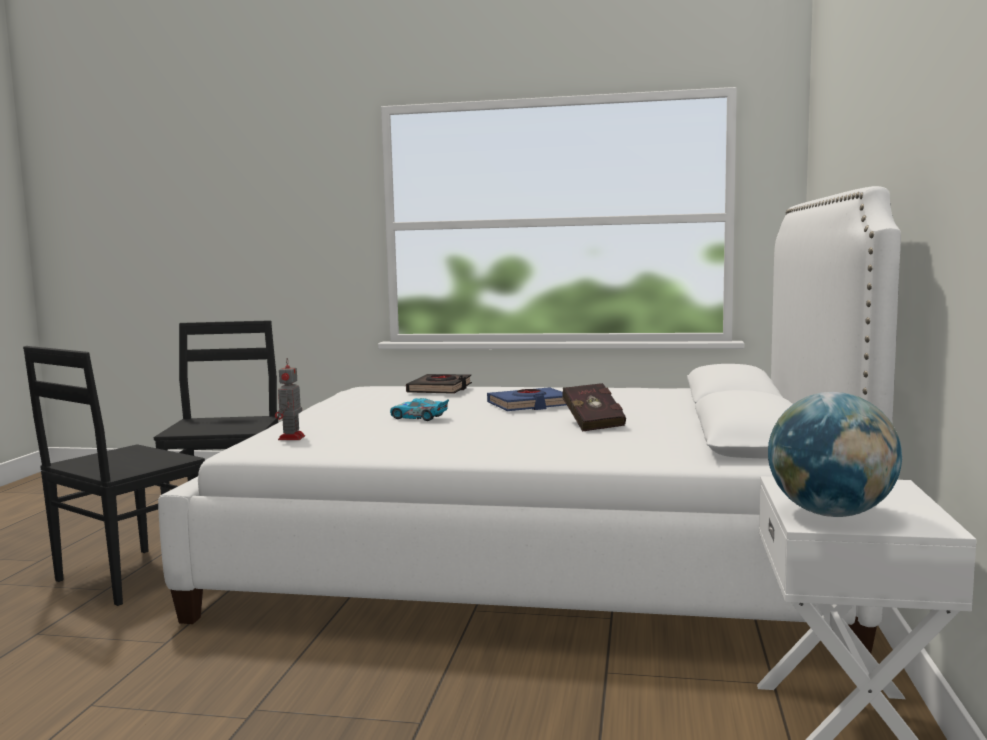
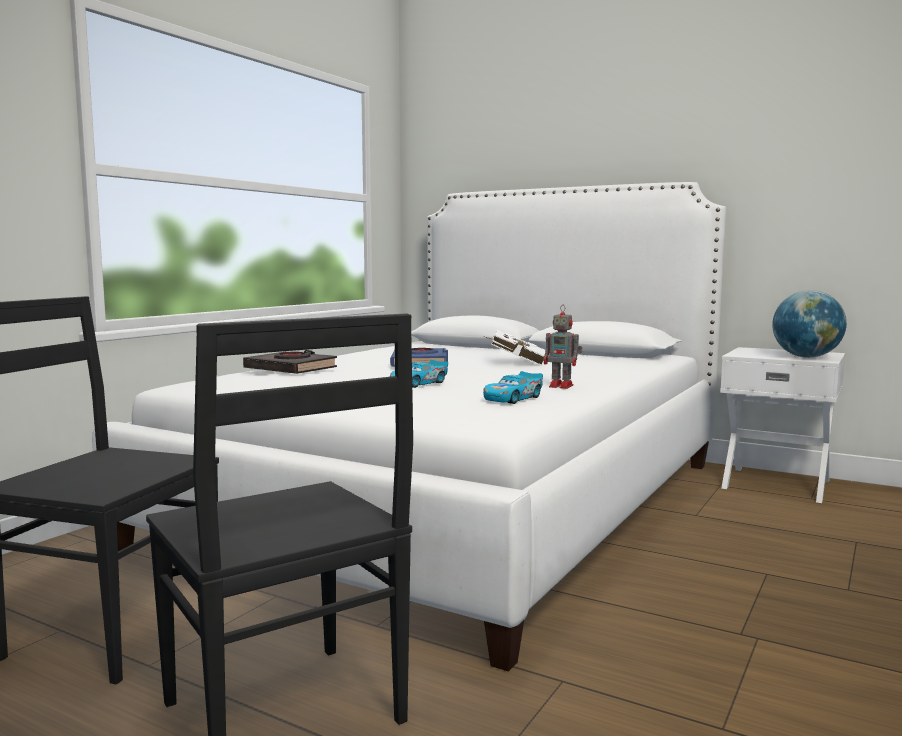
camera: 70 degrees left, 0 degrees up
toy robot [275,358,305,440] -> toy robot moved to [544,306,582,389]
red book [562,383,626,432] -> white book [484,330,545,366]
none -> toy car [483,371,543,404]

